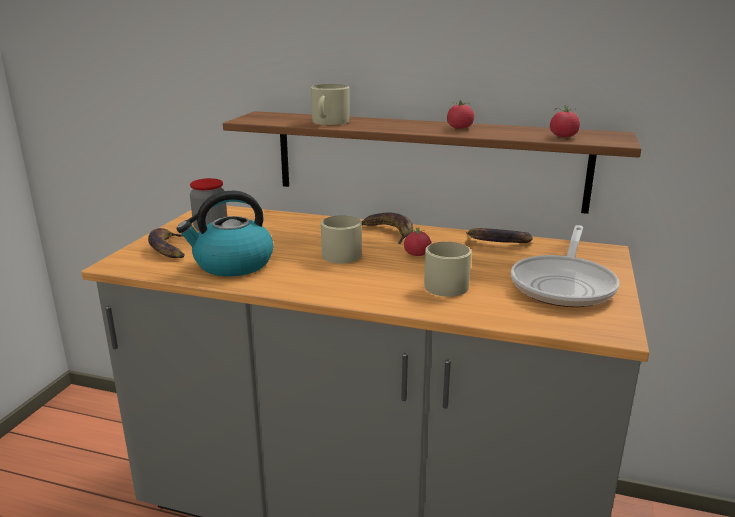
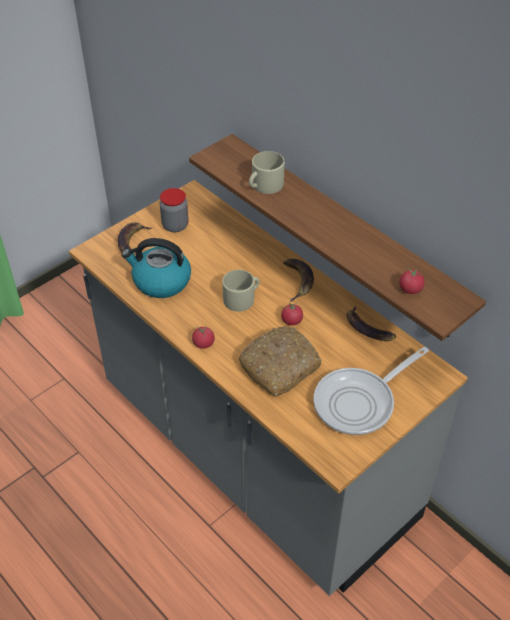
camera: 30 degrees right, 25 degrees up
beige mug [424,242,471,297] -> bread [239,326,321,397]
tomato [447,100,474,129] -> tomato moved to [192,326,215,349]

